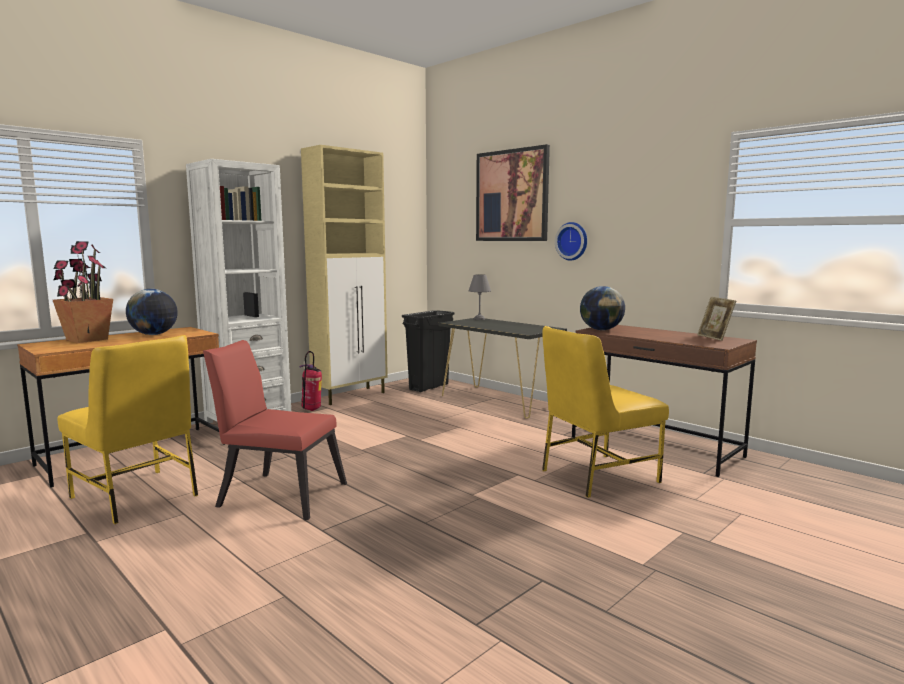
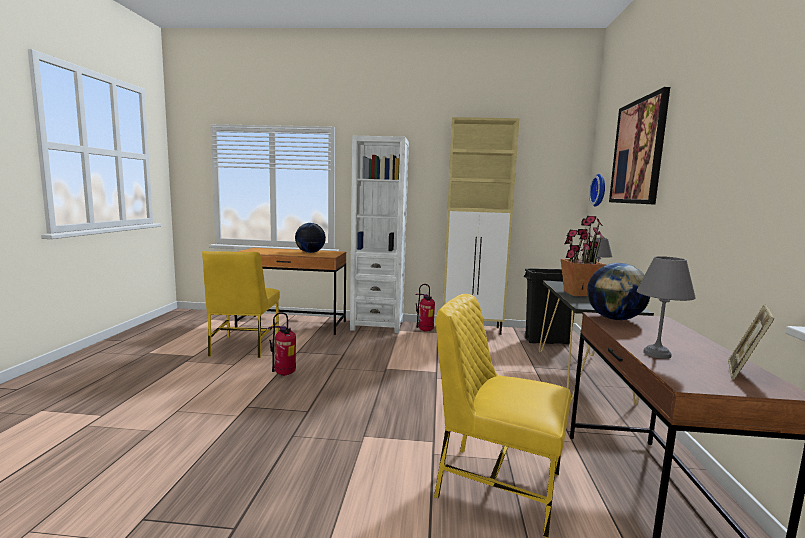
camera: 50 degrees right, 0 degrees up
potted plant [53,241,113,343] -> potted plant moved to [561,216,606,296]
red chair [203,340,347,520] -> fire extinguisher [268,312,296,376]
wall clock [555,222,587,261] -> wall clock moved to [589,174,605,207]
none -> grey table lamp [637,256,696,359]

